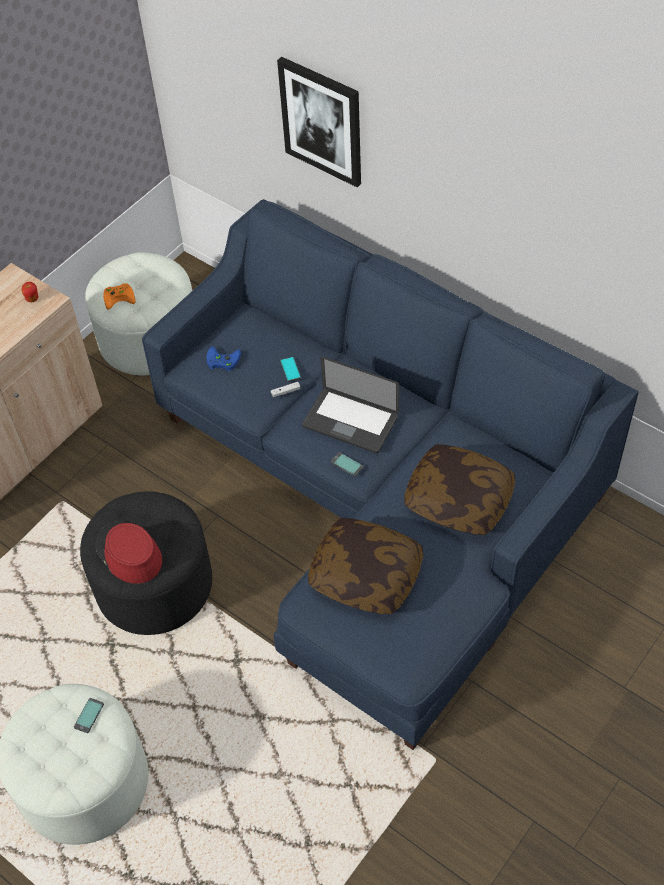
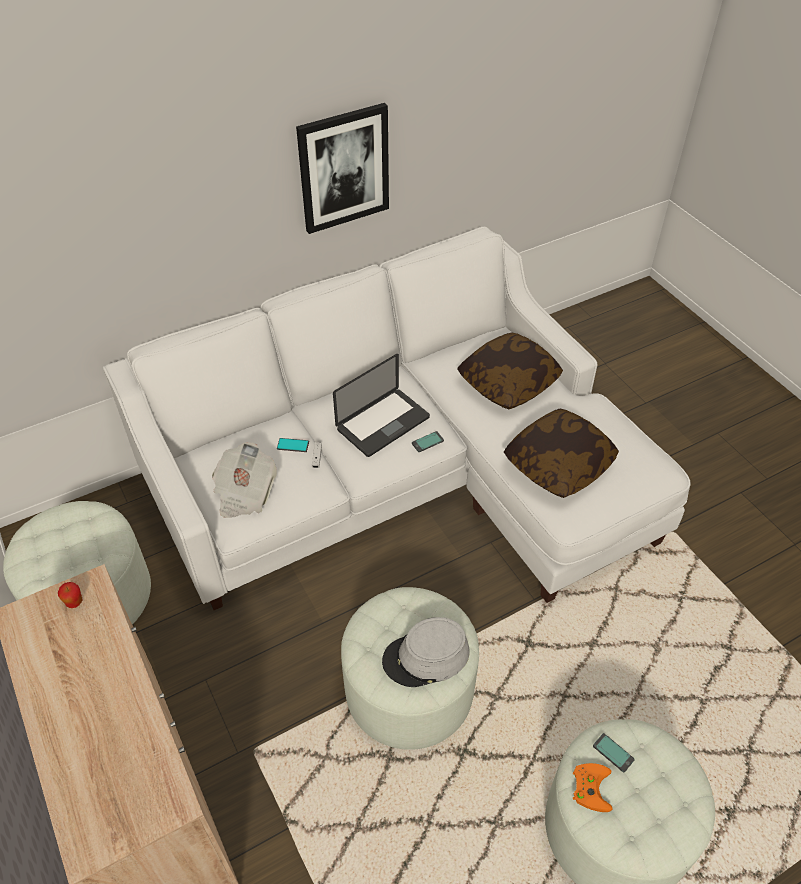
camera: 70 degrees left, 5 degrees down
black ottoman [80,491,212,635] -> white ottoman [341,587,479,750]
red hat [96,521,162,584] -> grey hat [382,617,470,687]
orange game controller [103,284,136,310] -> orange game controller moved to [573,763,612,812]
blue sofa [142,199,639,750] -> white sofa [103,227,690,610]
blue game controller [207,346,241,372] -> newspaper [212,442,277,518]
picture [277,57,361,187] -> picture moved to [296,103,389,234]

